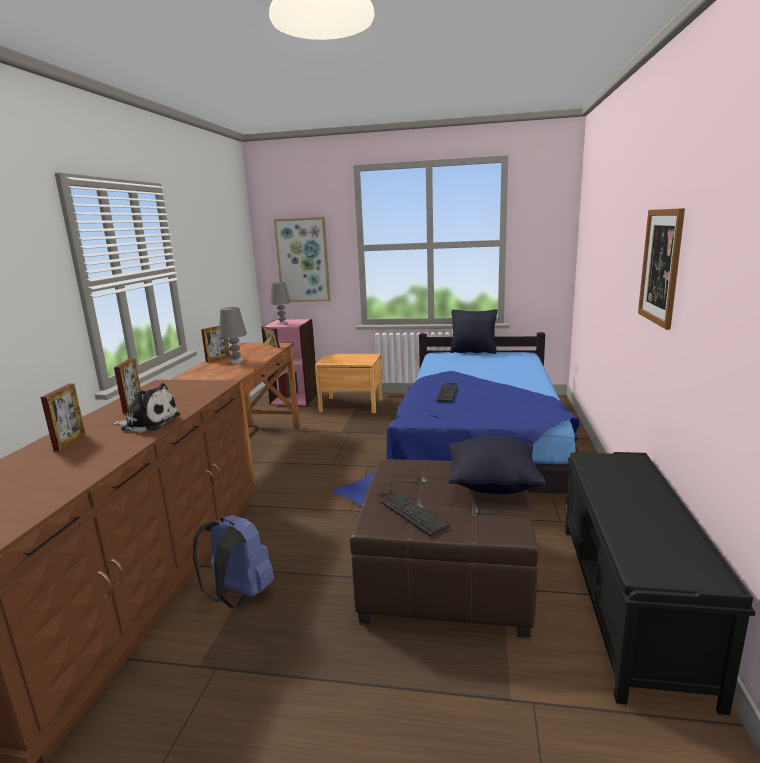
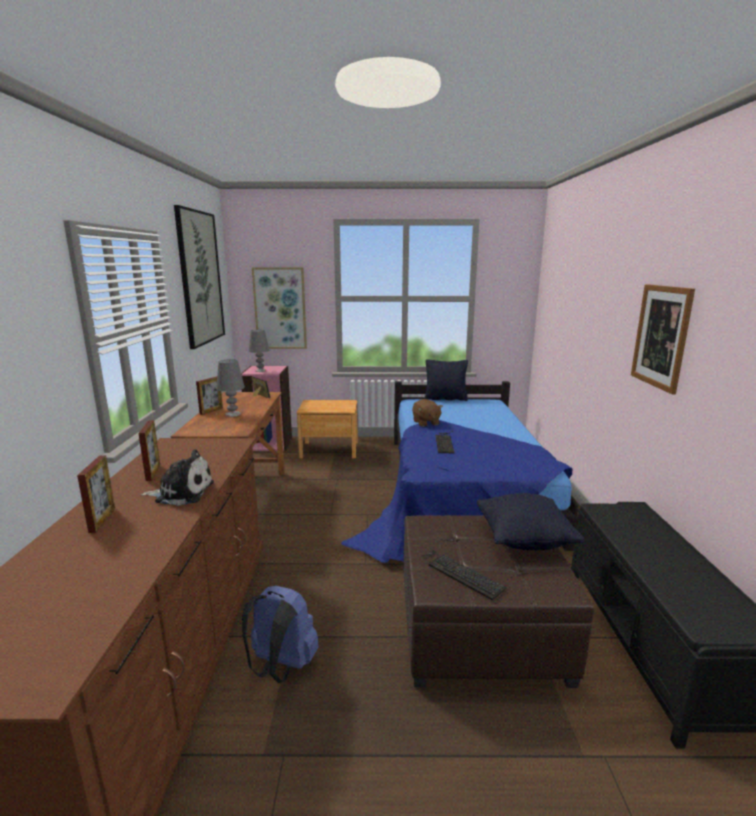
camera: 10 degrees left, 0 degrees up
none -> picture [174,205,225,349]
none -> brown plush toy [412,399,443,427]

